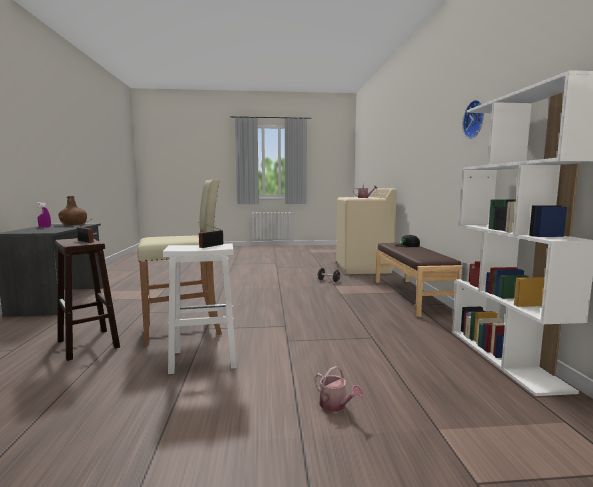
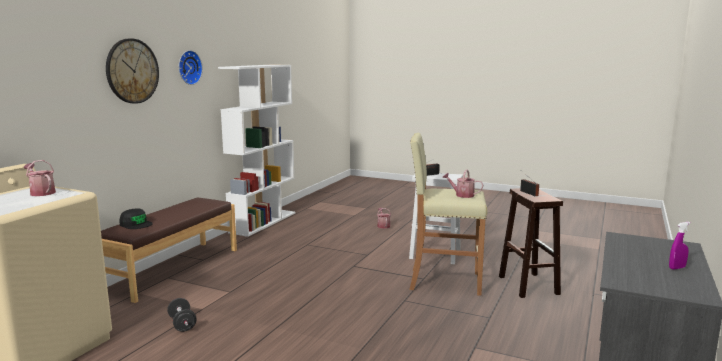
camera: 150 degrees left, 5 degrees up
brown bottle [58,196,87,225] -> none
none -> wall clock [106,38,159,104]
none -> watering can [442,169,483,198]

